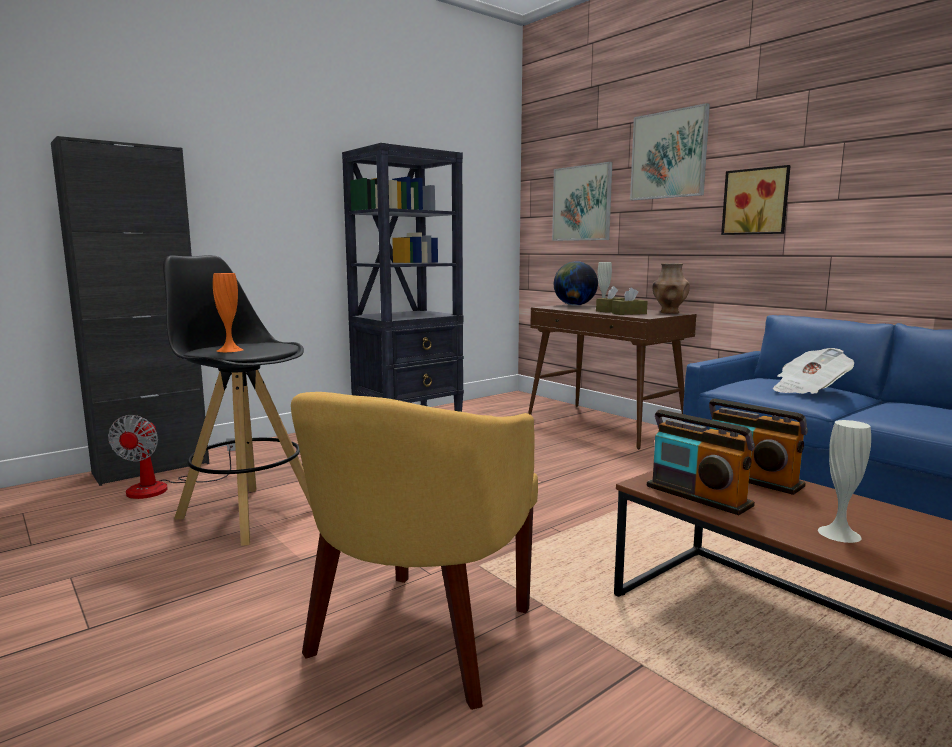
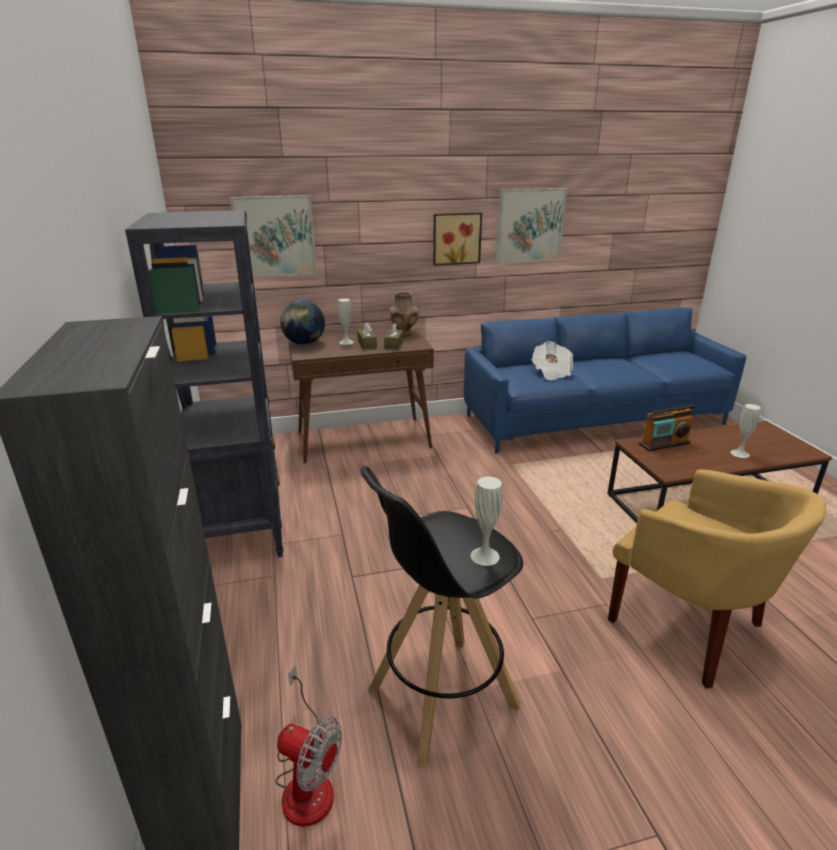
camera: 65 degrees left, 15 degrees up
orange vase [213,273,244,352] -> white vase [471,477,503,566]
picture [630,103,710,200] -> picture moved to [495,188,567,263]
radio [647,410,755,515] -> none

